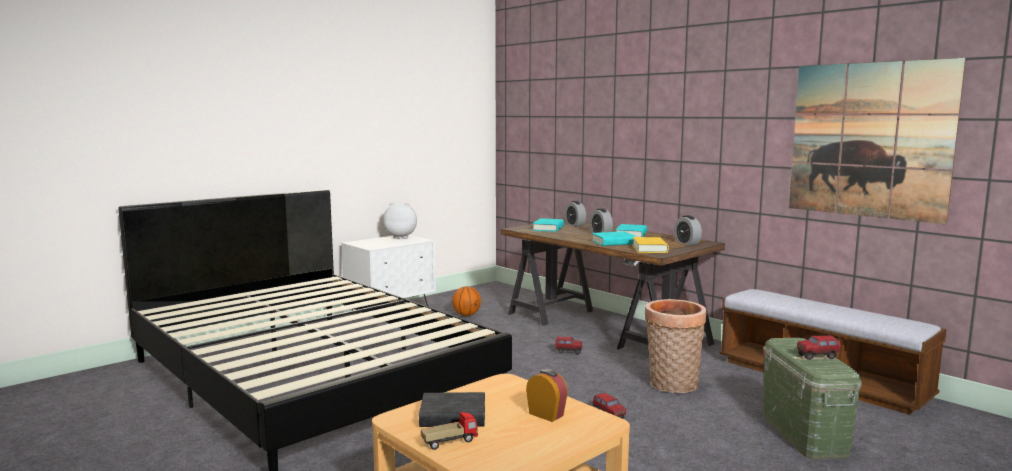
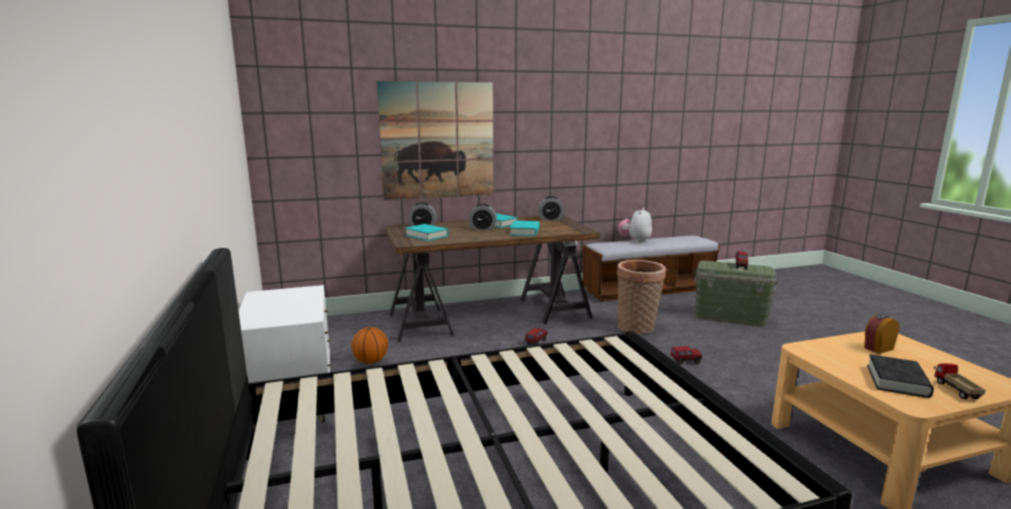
camera: 65 degrees left, 5 degrees up
plush toy [383,203,417,239] -> plush toy moved to [618,208,652,243]
yellow book [632,237,669,253] -> none
picture [789,58,966,224] -> picture moved to [377,81,493,200]

